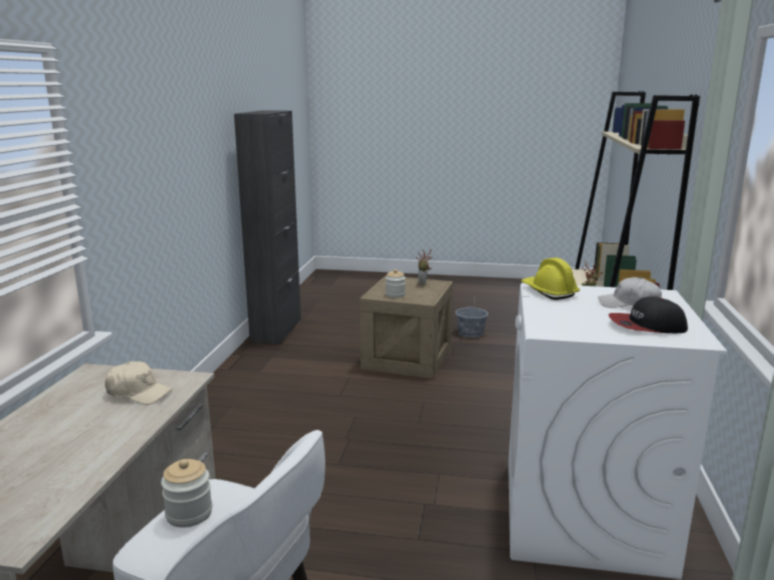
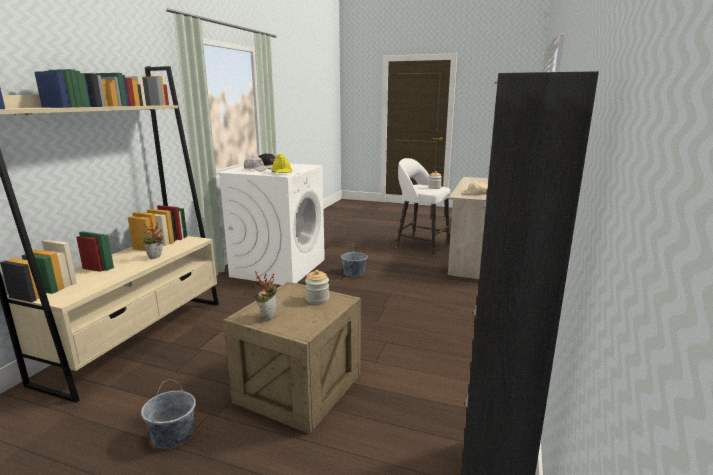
camera: 170 degrees left, 0 degrees up
none -> grey bucket [341,243,368,277]

